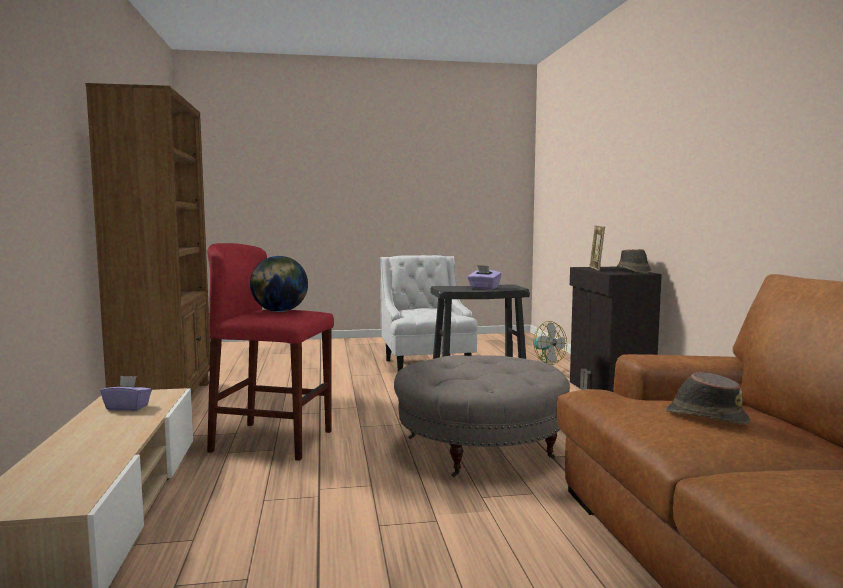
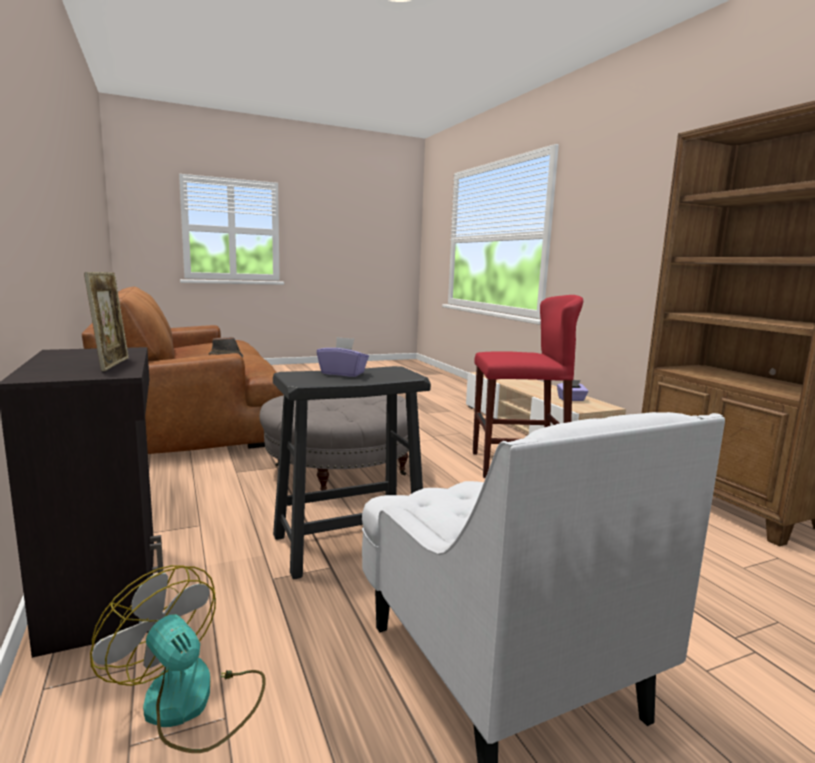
camera: 165 degrees right, 5 degrees up
globe [250,256,308,312] -> none
brown hat [616,249,651,273] -> none

